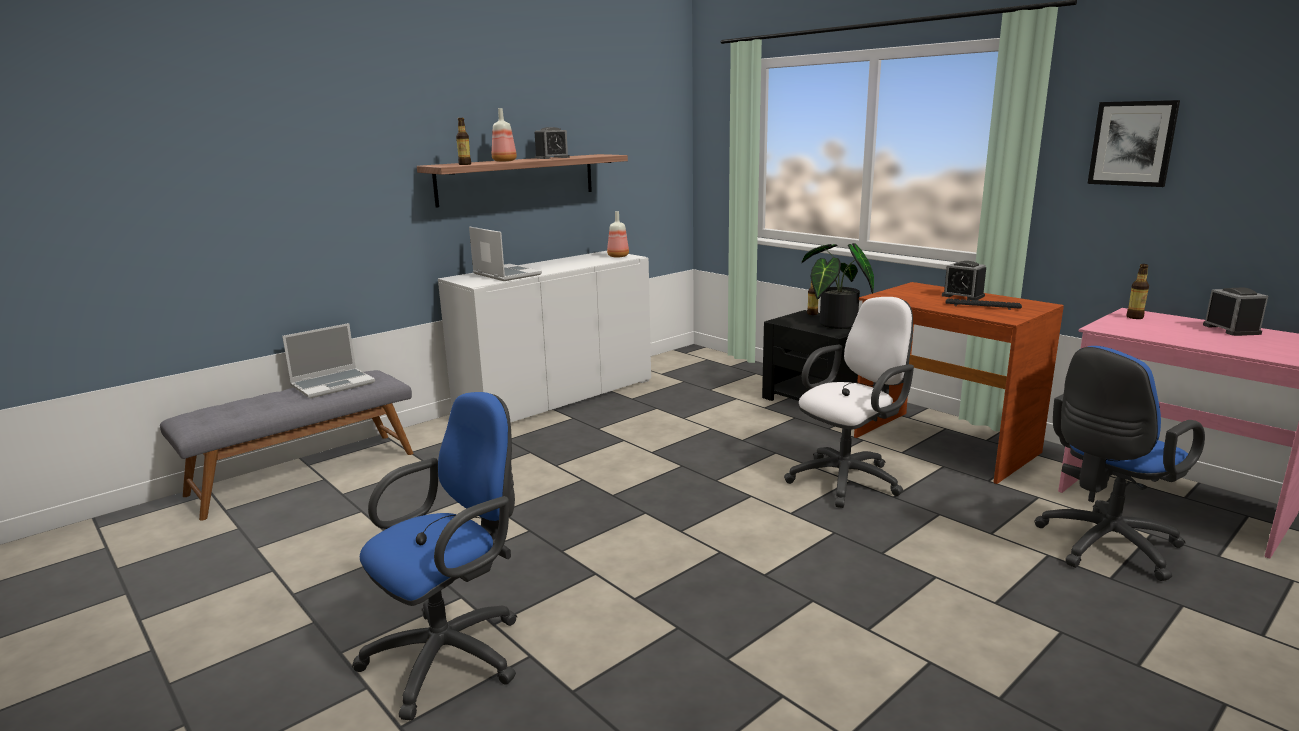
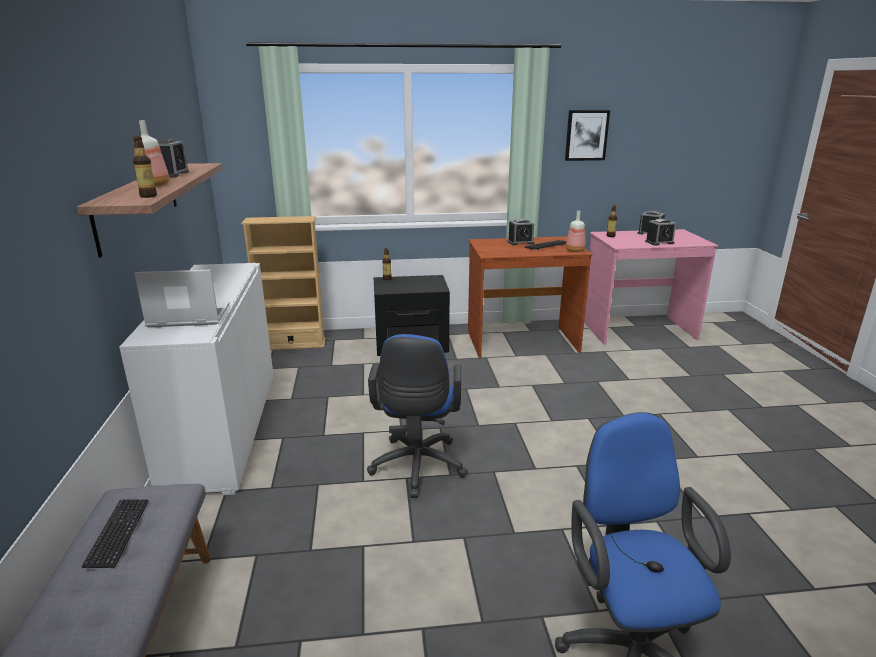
camera: 55 degrees left, 5 degrees up
laptop [282,323,375,398] -> keyboard [81,499,149,568]
bottle [607,211,629,257] -> bottle moved to [566,211,585,252]
white office chair [784,297,914,508] -> none
potted plant [802,243,874,329] -> none
blue office chair [1034,346,1205,581] -> blue office chair moved to [367,334,468,498]
none -> beige bookcase [241,216,326,350]
none -> alarm clock [645,219,676,246]

